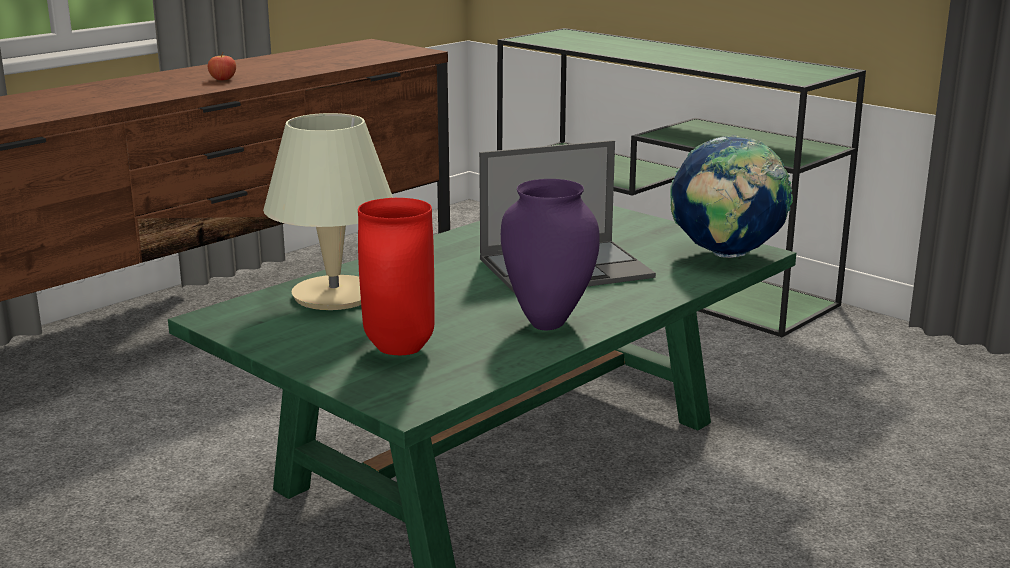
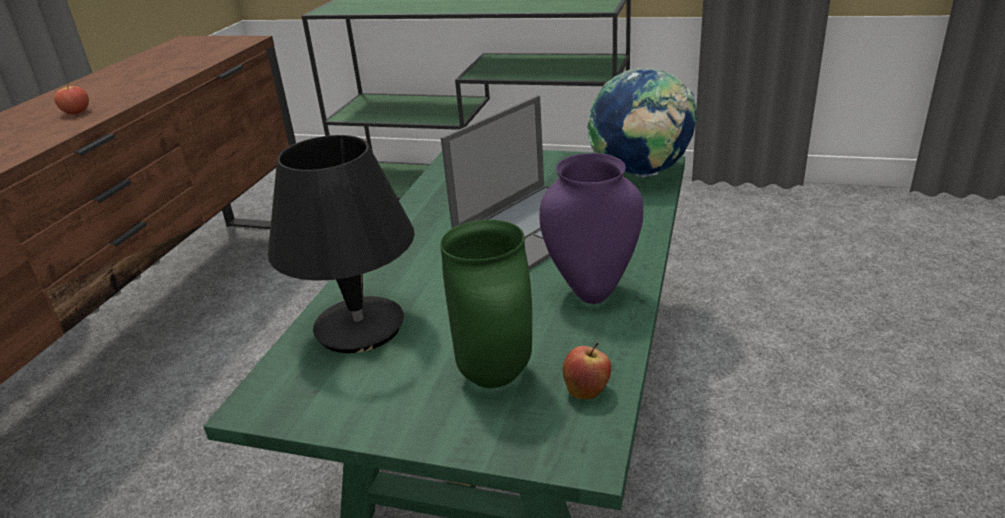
camera: 25 degrees left, 10 degrees up
beige table lamp [263,113,393,310] -> black table lamp [268,135,415,353]
red vase [358,198,434,355] -> green vase [440,220,532,388]
none -> apple [563,342,611,399]

